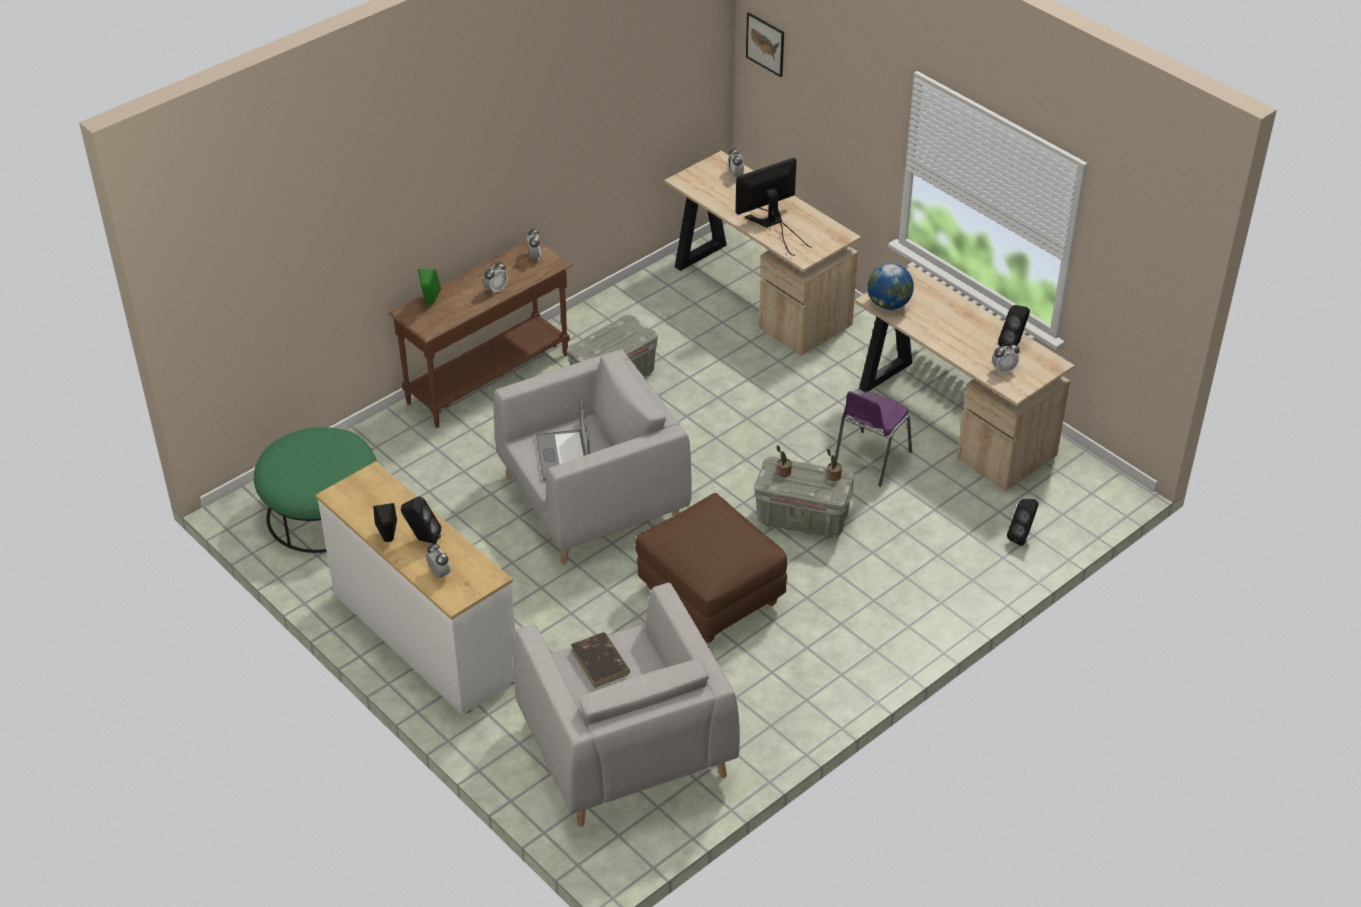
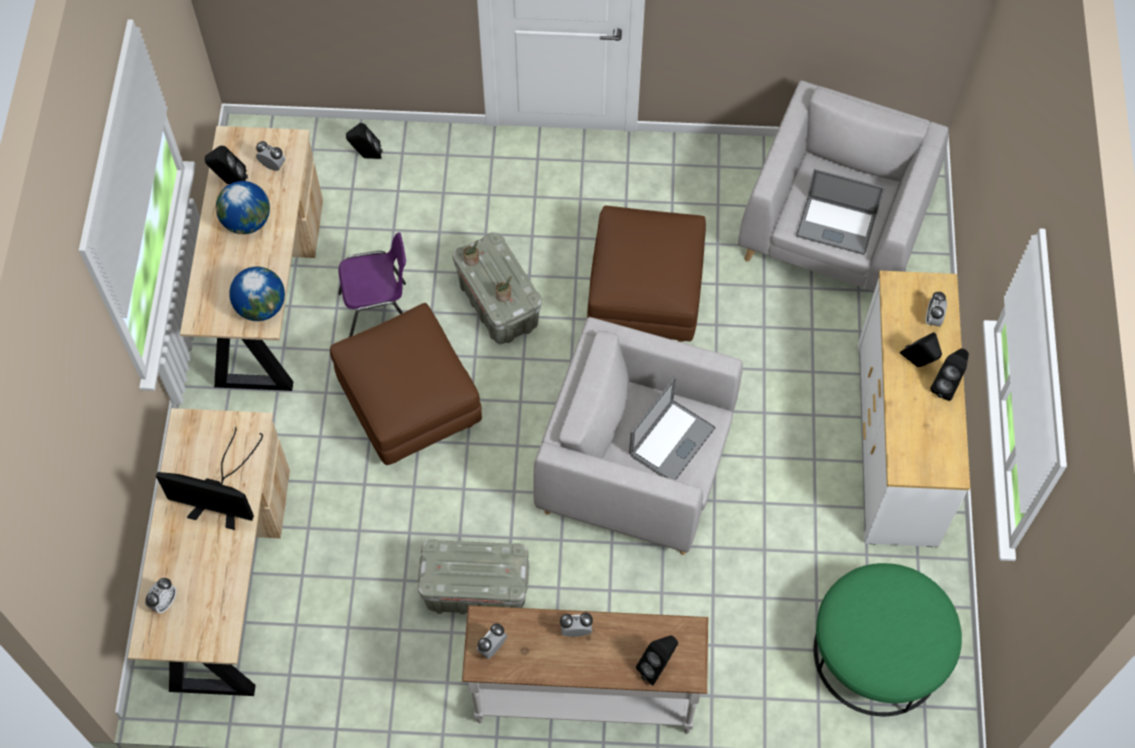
camera: 135 degrees left, 20 degrees up
brown console table [389,241,573,428] -> white console table [462,605,708,734]
green speaker [418,269,441,305] -> black speaker [636,635,678,686]
brown book [571,632,630,688] -> laptop [796,169,884,255]
picture [746,12,784,77] -> none
none -> globe [216,181,270,234]
none -> brown ottoman [330,303,482,465]

